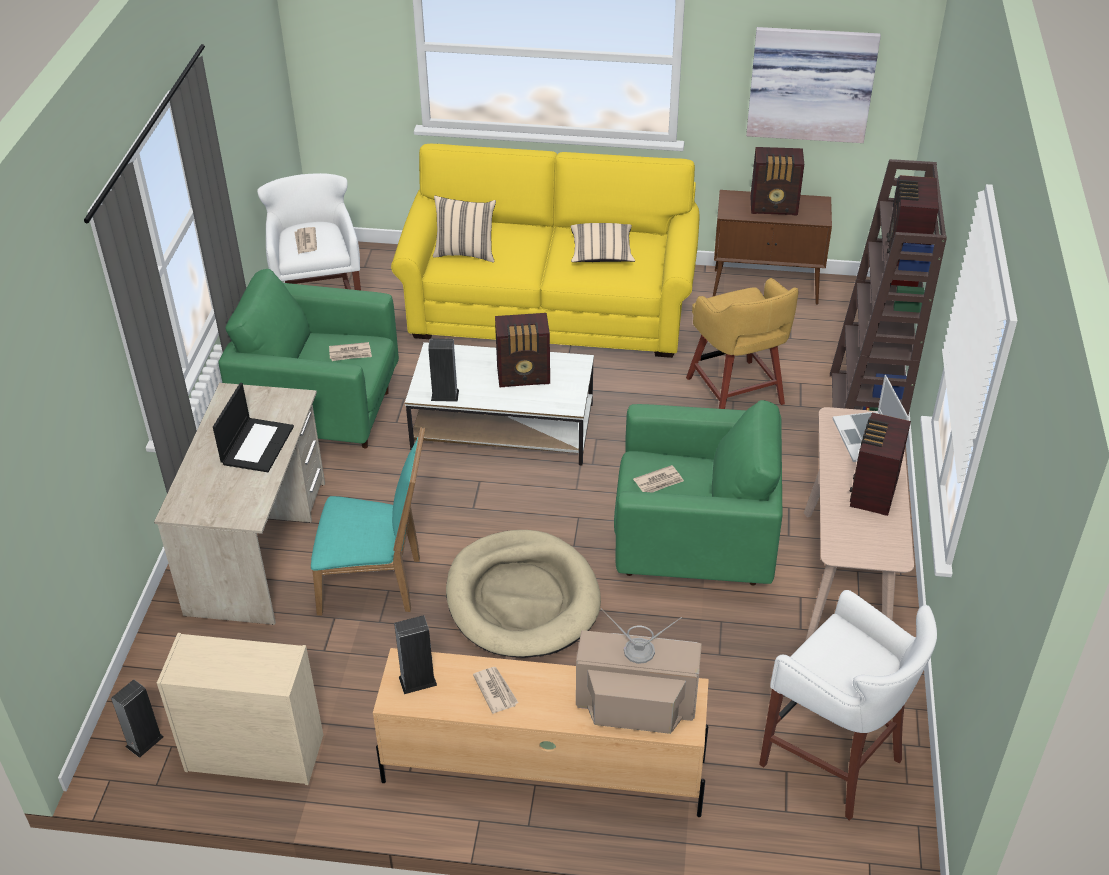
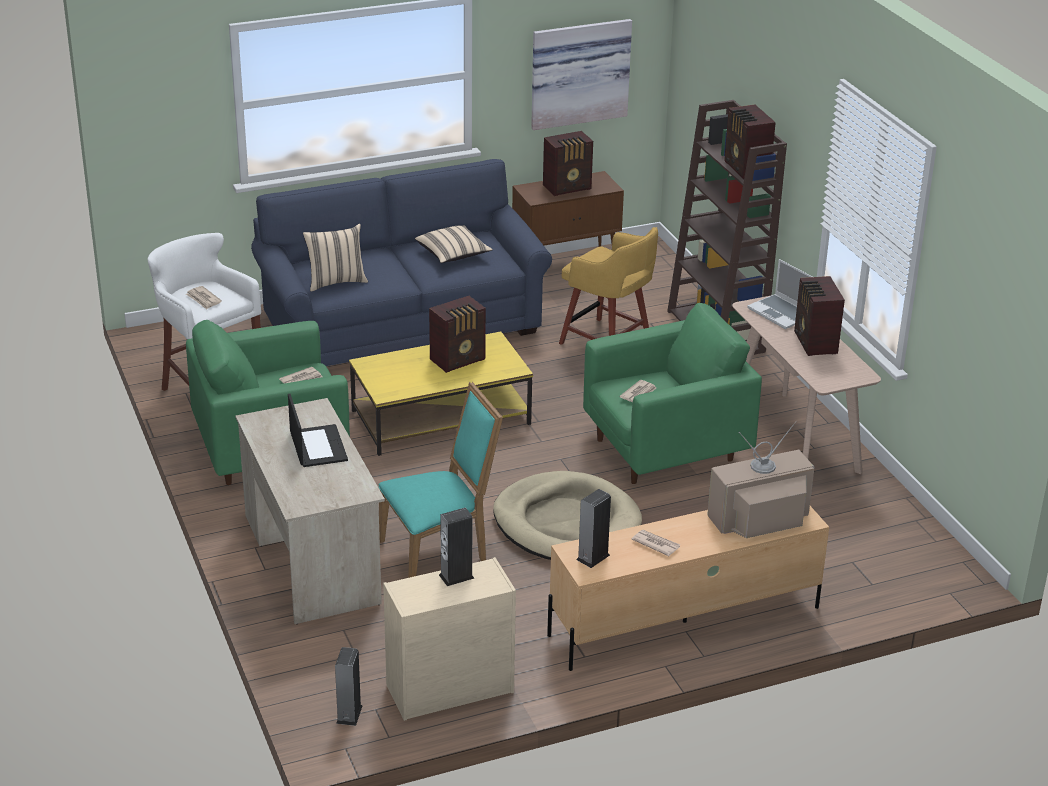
camera: 30 degrees left, 10 degrees down
yellow sofa [391,144,700,358] -> blue sofa [251,159,552,366]
white coffee table [405,342,594,465] -> yellow coffee table [349,332,533,456]
speaker [428,338,459,402] -> speaker moved to [439,508,474,586]
white stool [759,590,937,821] -> none

